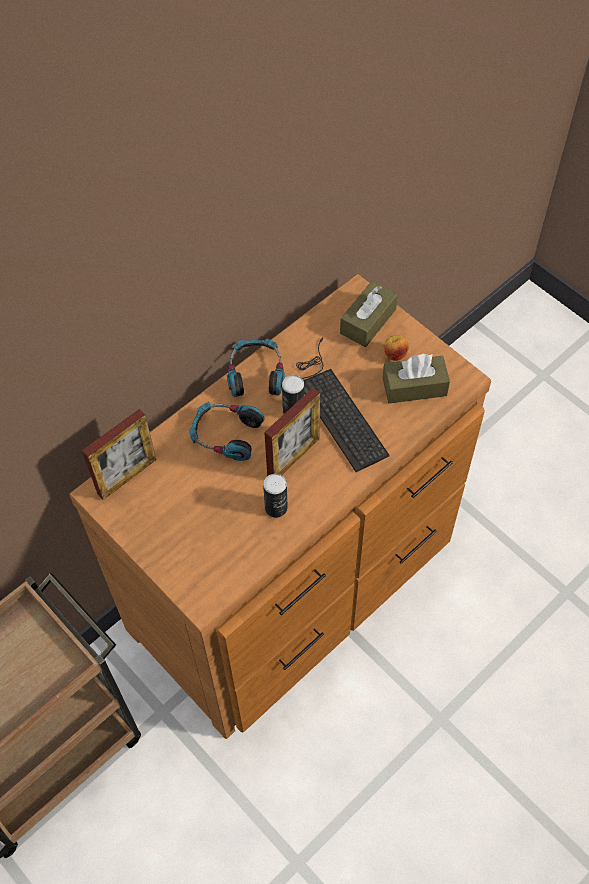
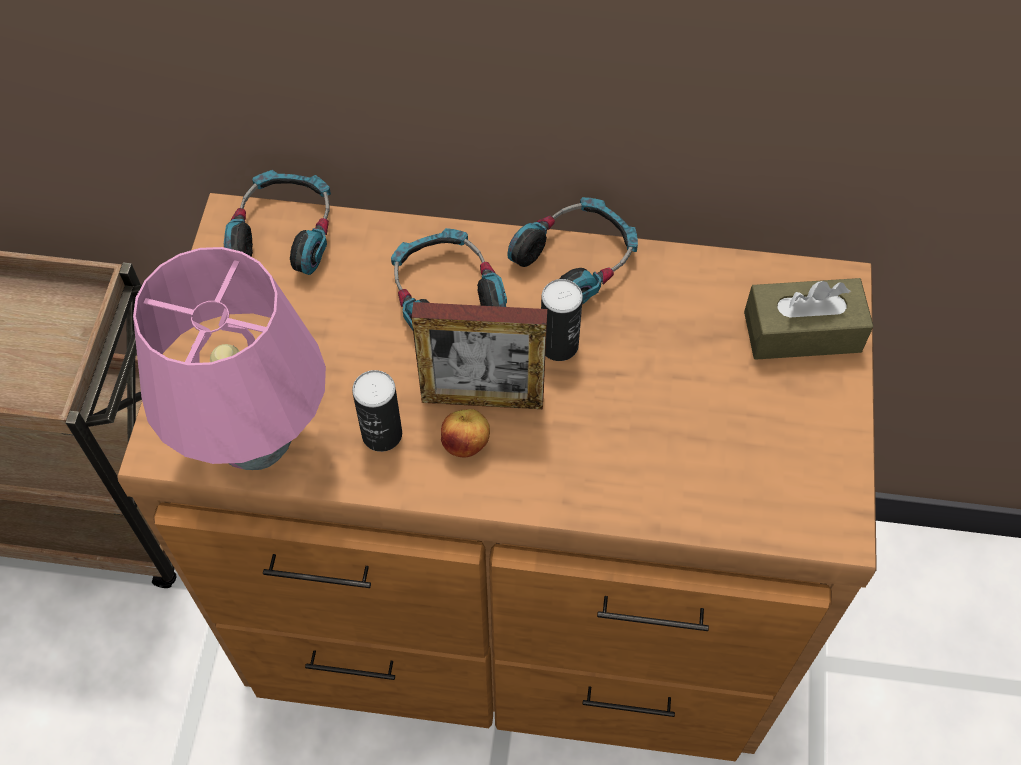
camera: 50 degrees right, 0 degrees up
picture frame [82,409,156,500] -> headphones [224,170,331,275]
keyboard [296,338,390,472] -> none
brown tissue box [382,354,450,404] -> none
apple [384,335,409,361] -> apple moved to [441,409,490,457]
none -> pink table lamp [133,247,326,470]

